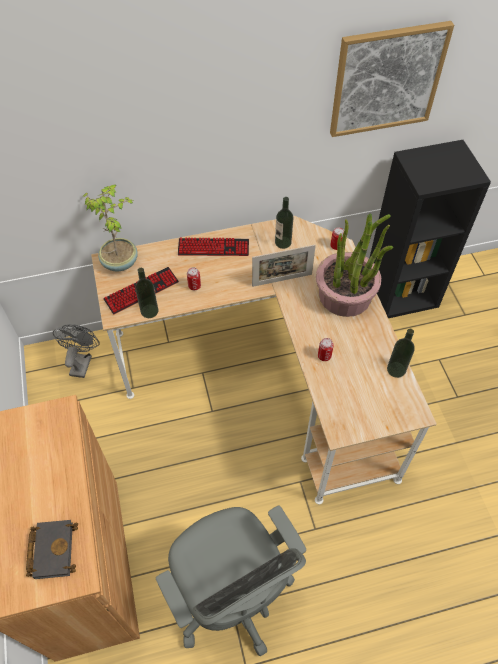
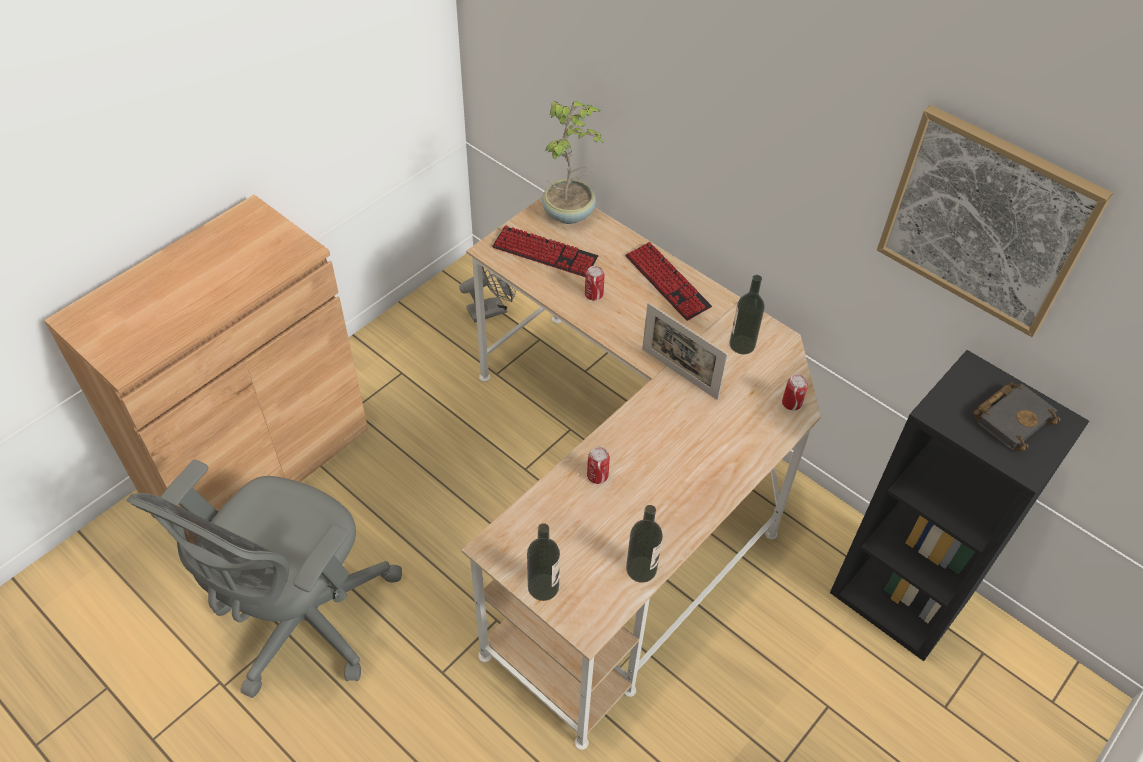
camera: 55 degrees right, 5 degrees down
black book [26,520,78,579] -> black book moved to [973,382,1060,452]
bottle [135,268,158,318] -> bottle moved to [527,523,560,601]
potted plant [316,213,393,317] -> none

